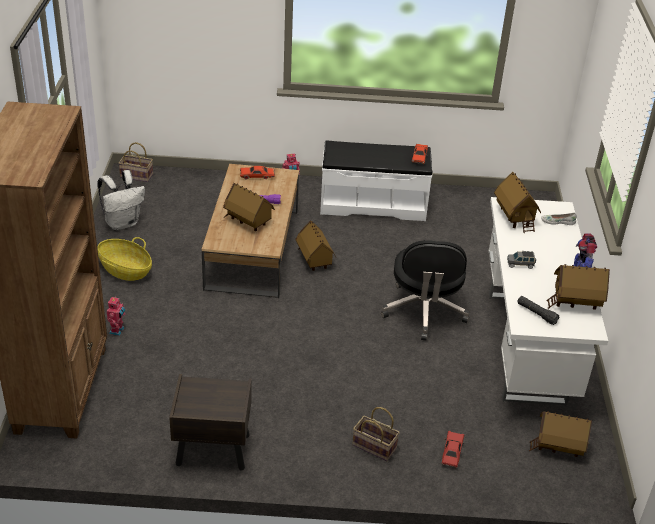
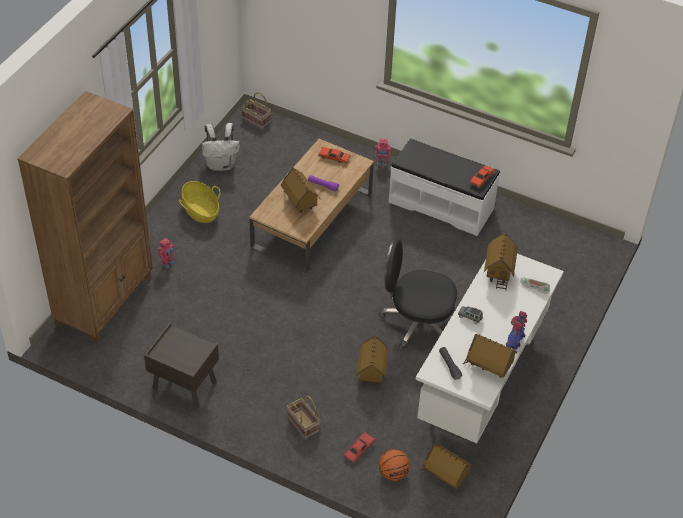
camera: 25 degrees right, 10 degrees up
toy house [295,220,336,271] -> toy house moved to [356,335,389,384]
black office chair [381,240,469,341] -> black office chair turned 75 degrees clockwise [379,239,457,351]
none -> basketball [379,449,410,481]

